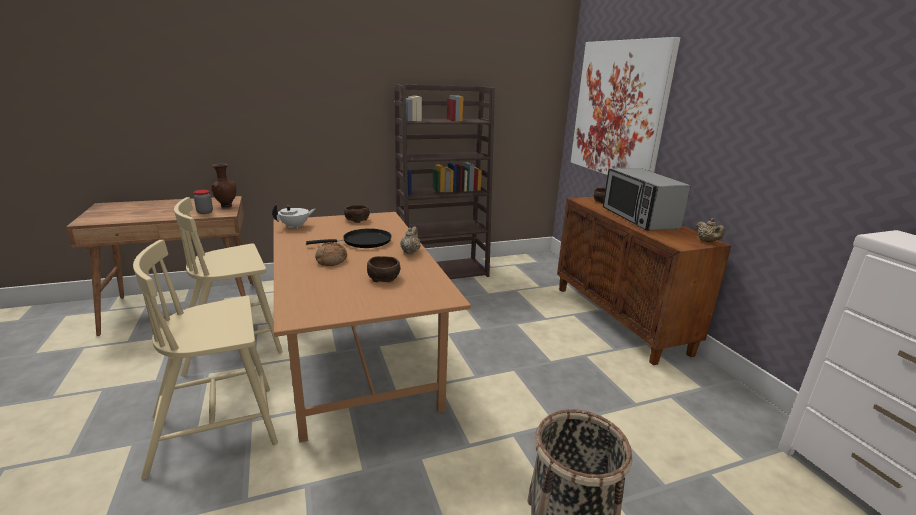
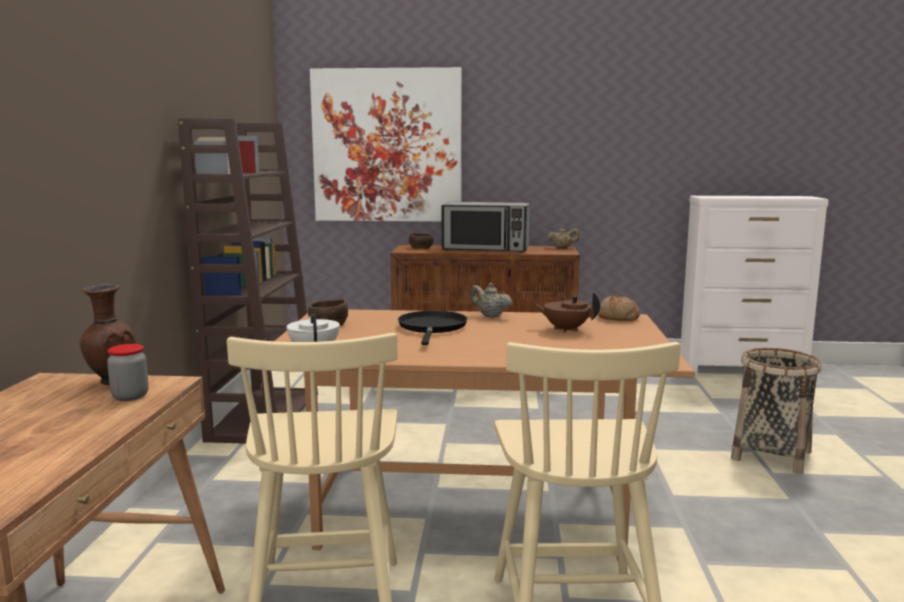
camera: 65 degrees left, 10 degrees down
bread [315,242,347,266] -> bread moved to [598,295,640,321]
brown bowl [367,256,401,282] -> brown teapot [532,292,600,332]

